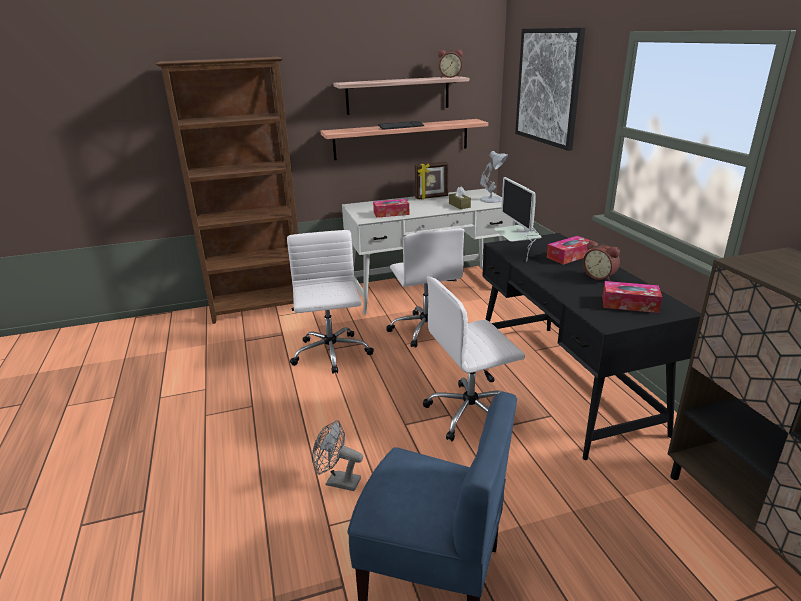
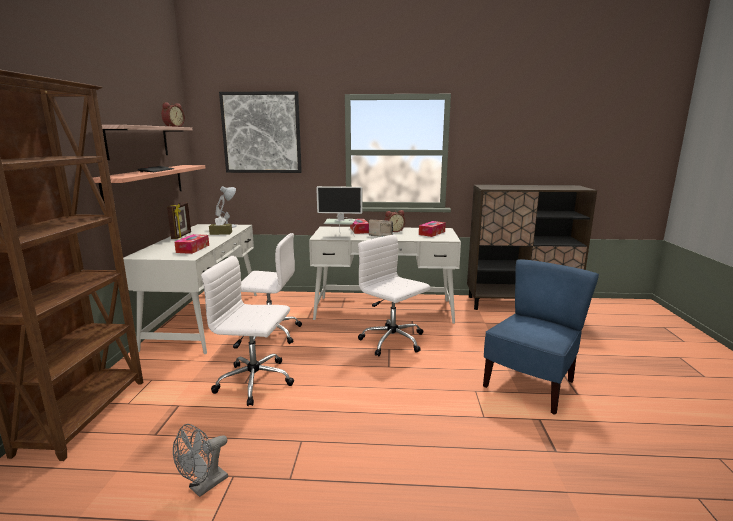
camera: 70 degrees left, 10 degrees down
grey fan [312,420,363,491] -> grey fan moved to [173,424,228,497]
white office chair [423,276,525,442] -> white office chair turned 135 degrees clockwise [358,235,430,356]
black desk [482,233,701,460] -> white desk [309,227,461,324]
none -> radio [369,219,393,237]

